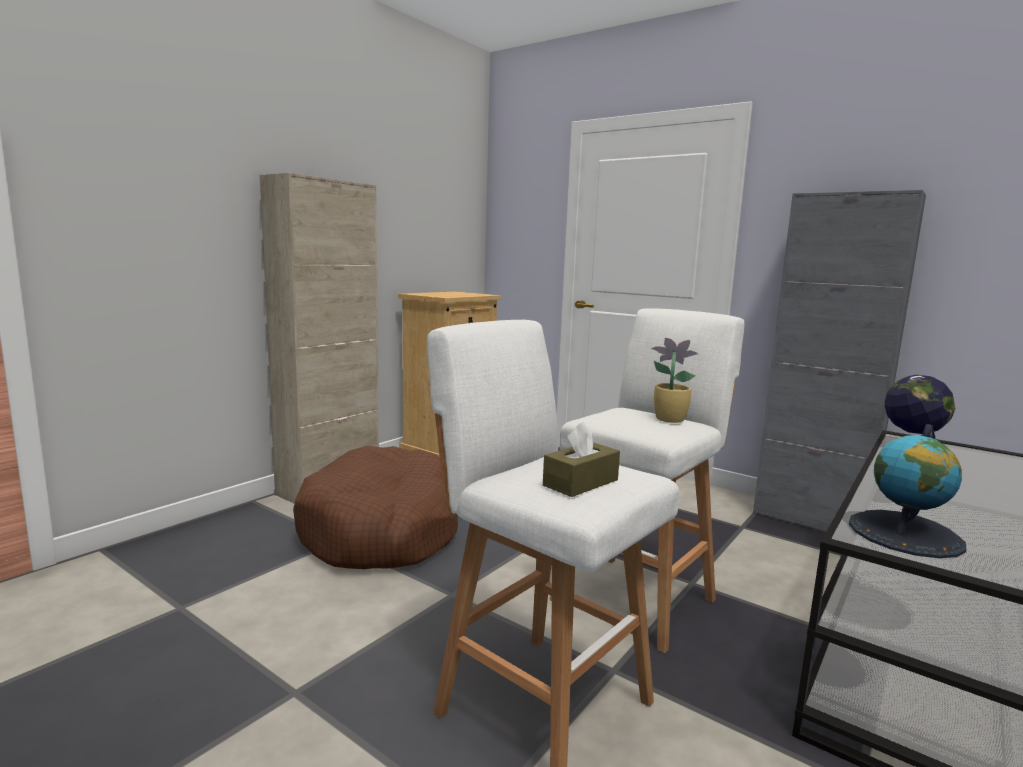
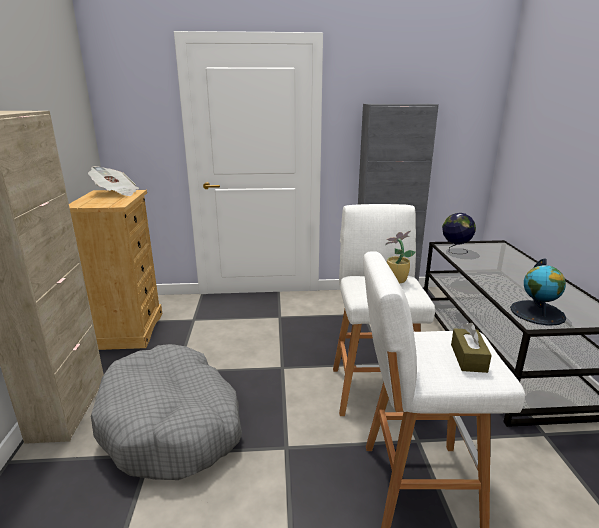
camera: 40 degrees left, 10 degrees up
brown dog bed [293,446,458,569] -> grey dog bed [91,344,242,480]
none -> newspaper [88,166,139,196]

